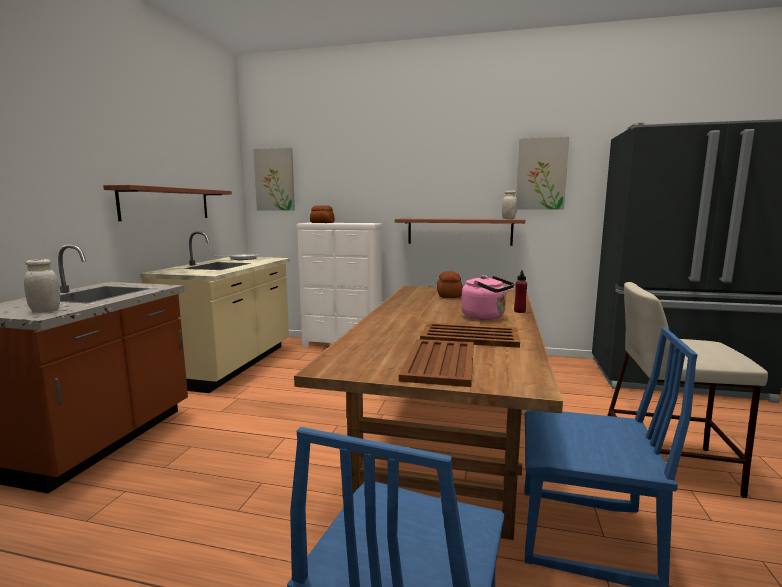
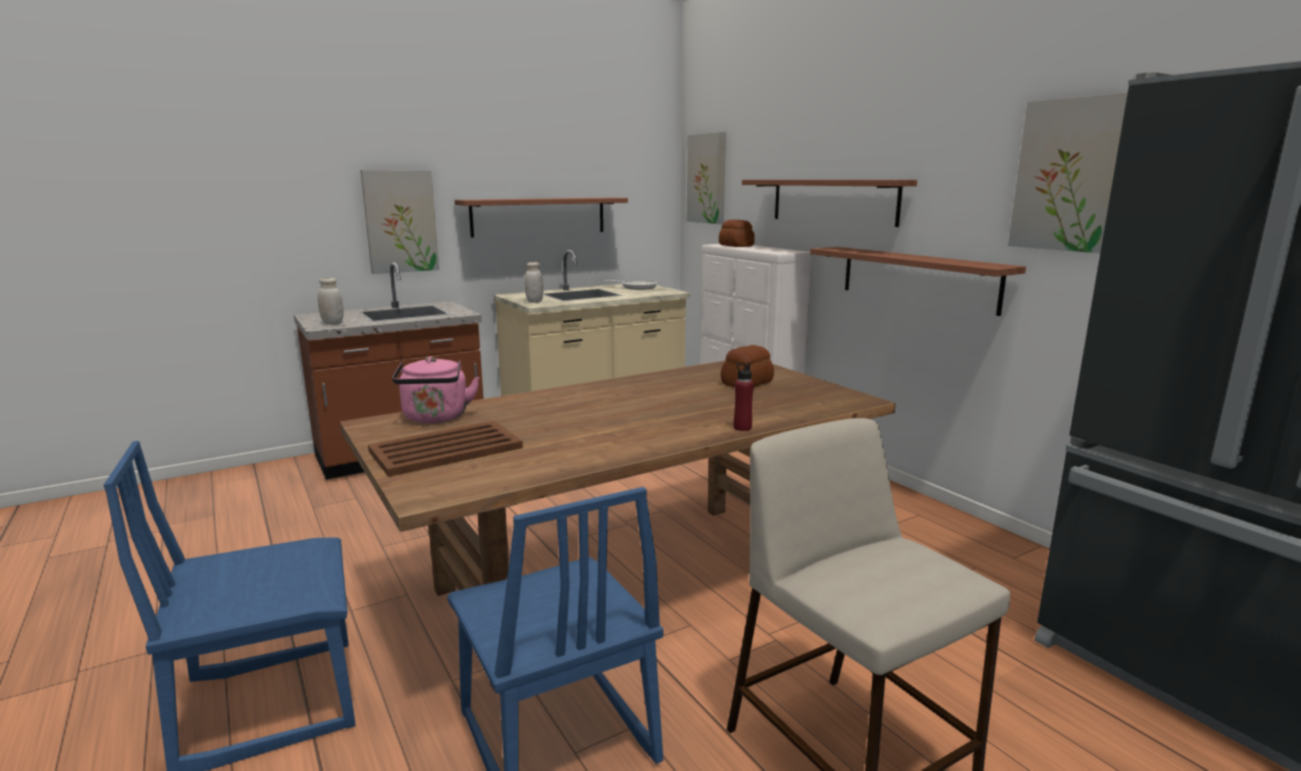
camera: 45 degrees right, 5 degrees up
brown tray [420,322,520,348] -> none
pink kettle [461,275,514,320] -> pink kettle moved to [392,356,480,423]
white jar [502,191,517,219] -> white jar moved to [525,262,543,303]
none -> picture [360,170,439,274]
none -> shelf [742,180,917,227]

